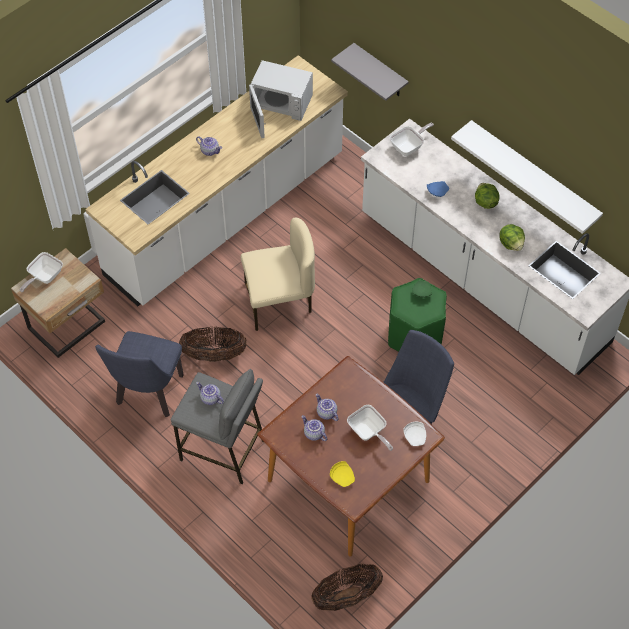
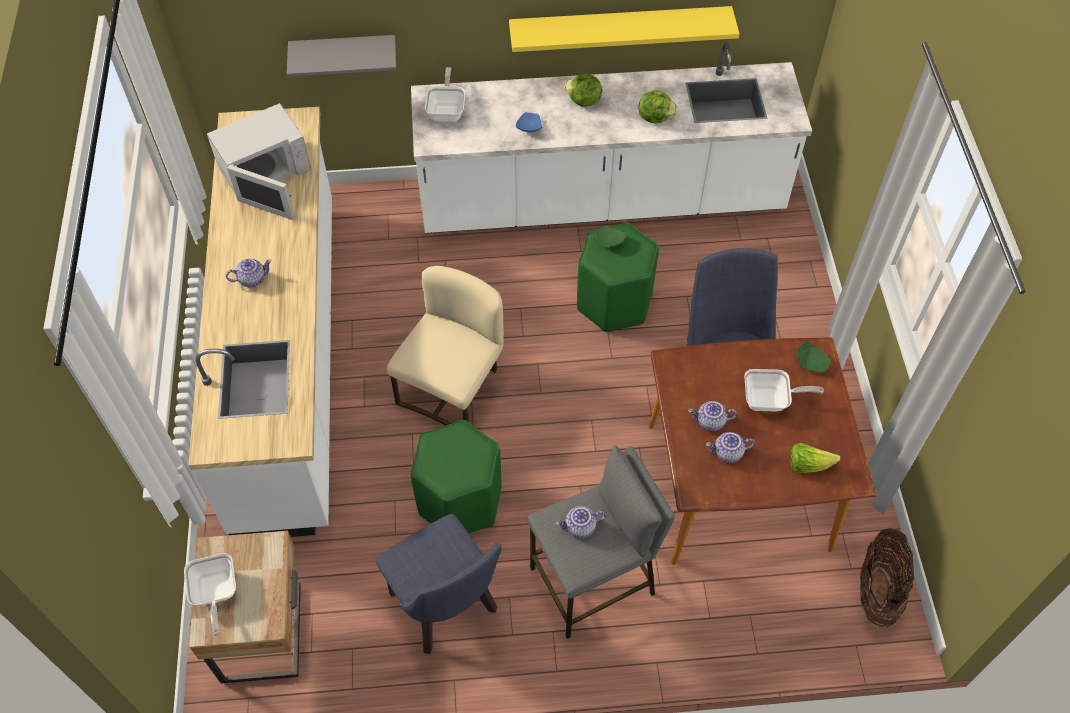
camera: 50 degrees left, 0 degrees up
basket [179,326,247,362] -> green stool [411,420,502,533]
yellow plate [330,461,355,487] -> lettuce [790,443,840,473]
white plate [403,422,426,446] -> green plate [797,341,831,372]
white shelf [451,120,603,234] -> yellow shelf [509,6,739,52]

